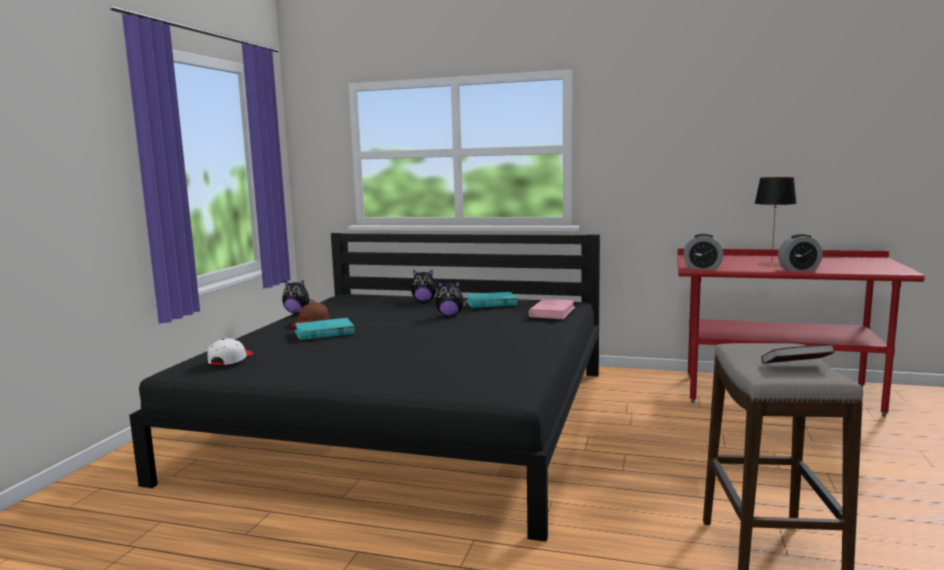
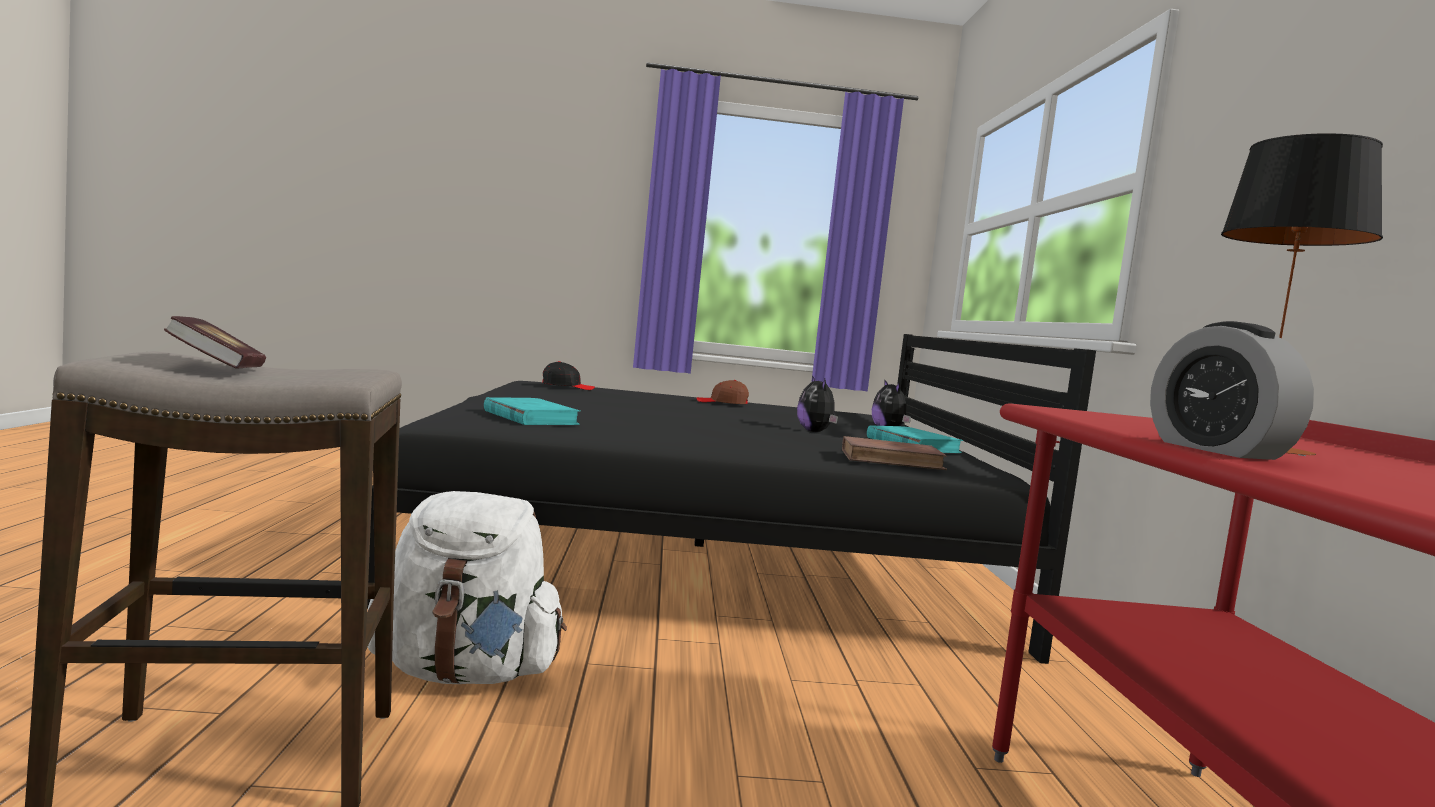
camera: 70 degrees right, 5 degrees down
white cap [207,338,253,365] -> black cap [542,361,595,390]
plush toy [282,280,314,314] -> none
turquoise book [295,318,355,340] -> turquoise book moved to [484,397,581,425]
pink book [528,299,576,319] -> brown book [842,436,947,470]
alarm clock [684,234,723,270] -> none
none -> white backpack [368,491,567,684]

